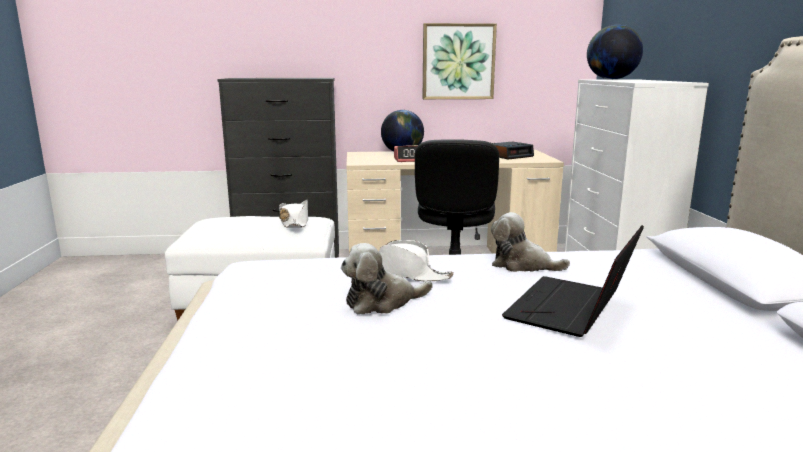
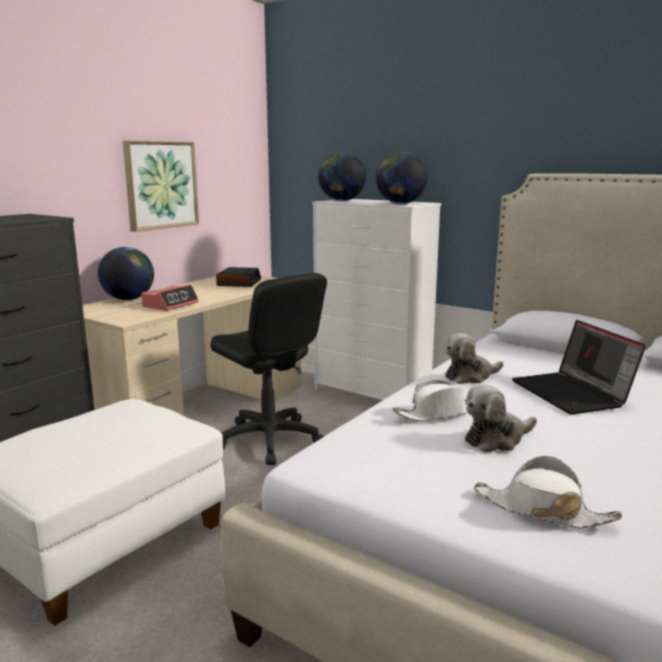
camera: 50 degrees left, 0 degrees up
white hat [279,200,308,228] -> white hat moved to [474,456,622,529]
plush toy [341,243,433,314] -> plush toy turned 45 degrees clockwise [465,385,537,452]
none -> globe [376,151,428,204]

